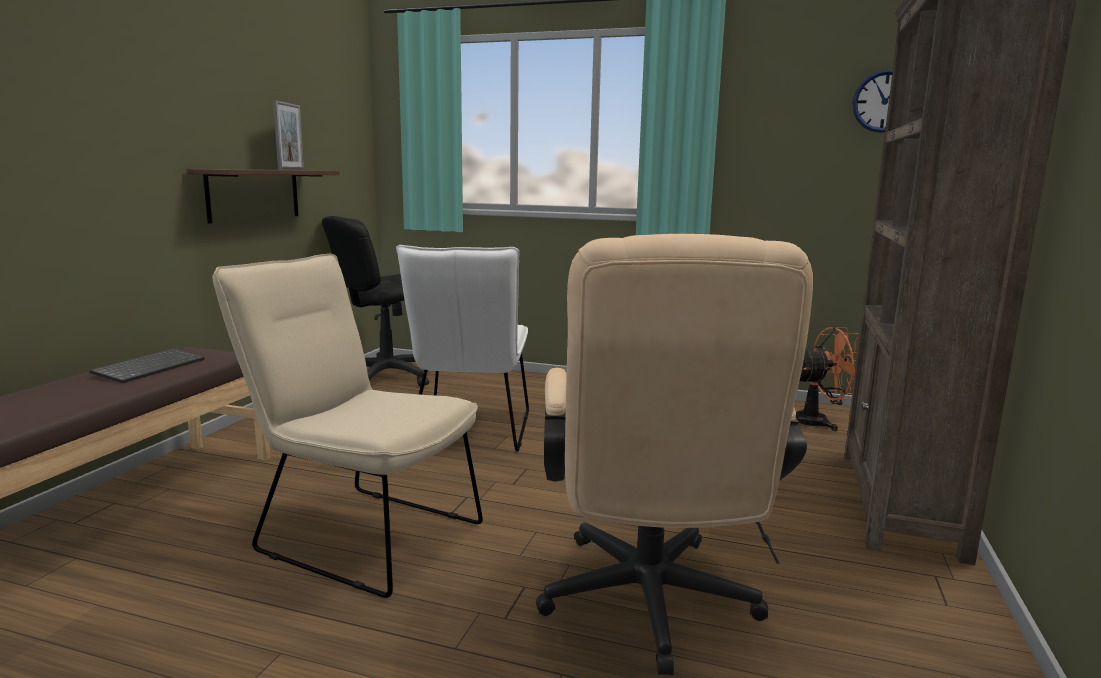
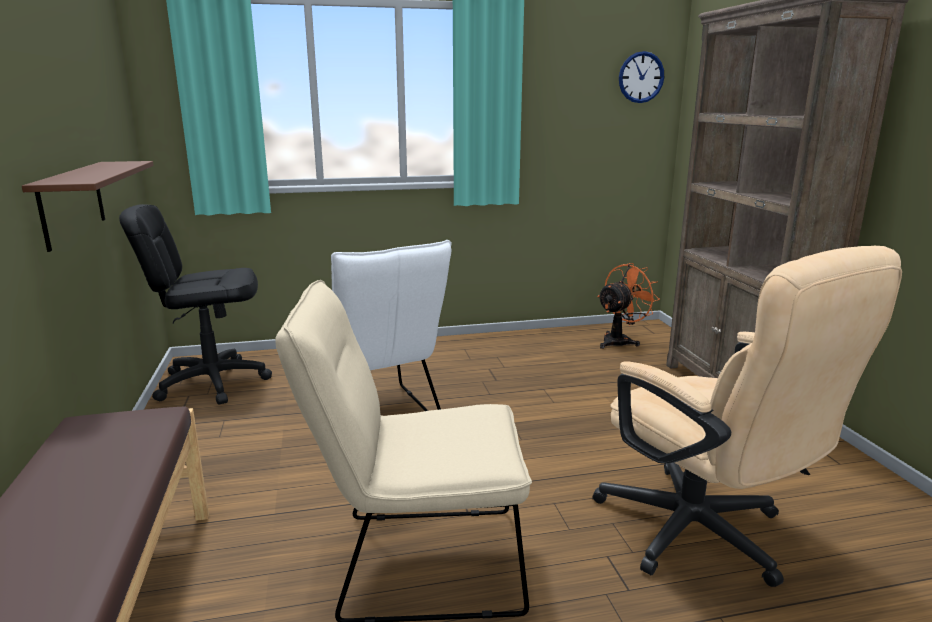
camera: 30 degrees left, 5 degrees up
keyboard [89,348,205,383] -> none
picture frame [273,100,304,170] -> none
black office chair [322,216,429,386] -> black office chair turned 60 degrees clockwise [119,204,272,405]

